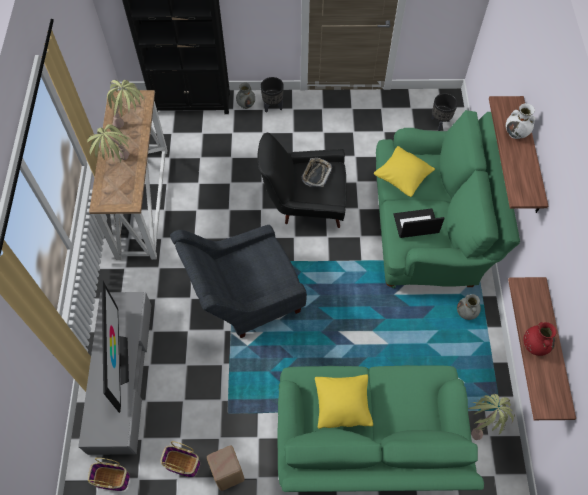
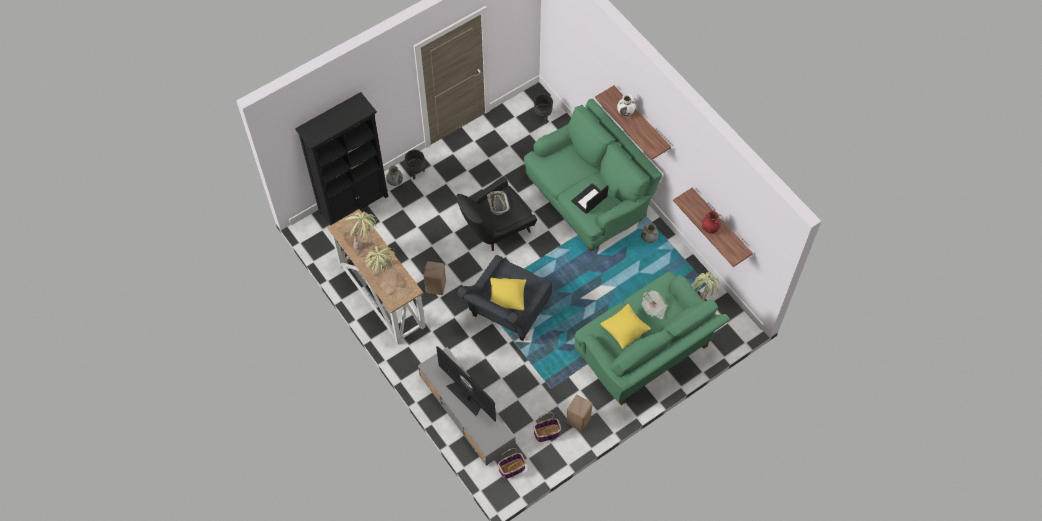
camera: 35 degrees left, 0 degrees up
yellow pillow [374,146,435,197] -> yellow pillow moved to [490,278,526,310]
none -> beige stool [423,261,446,295]
none -> newspaper [642,291,667,319]

